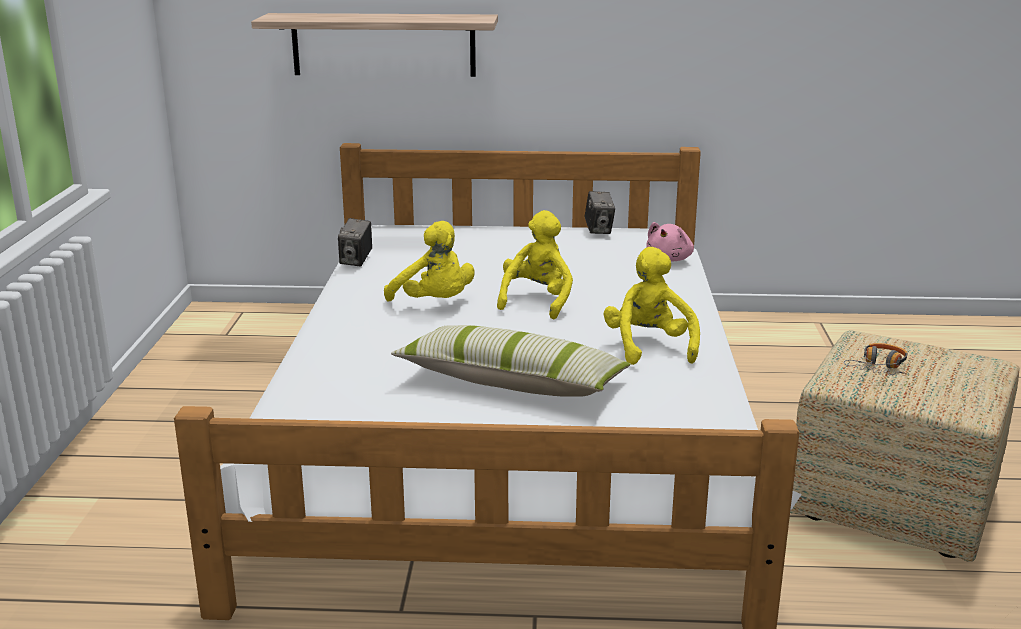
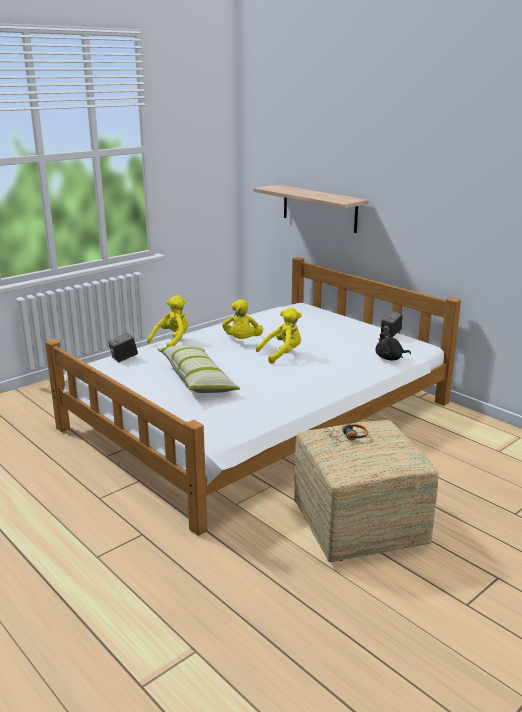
camera: 45 degrees right, 0 degrees up
camera [338,218,372,267] -> camera moved to [108,333,138,363]
yellow plush toy [603,247,700,365] -> yellow plush toy moved to [147,295,188,347]
pink plush toy [646,222,694,262] -> black plush toy [375,334,411,361]

